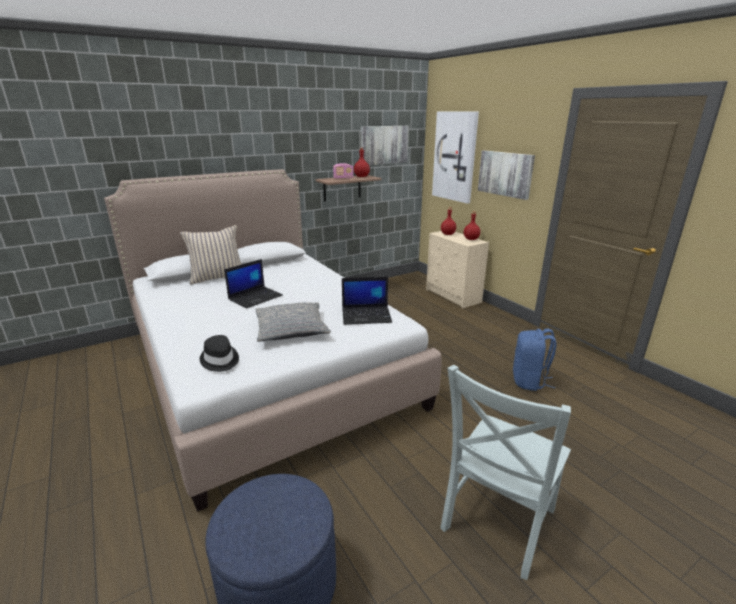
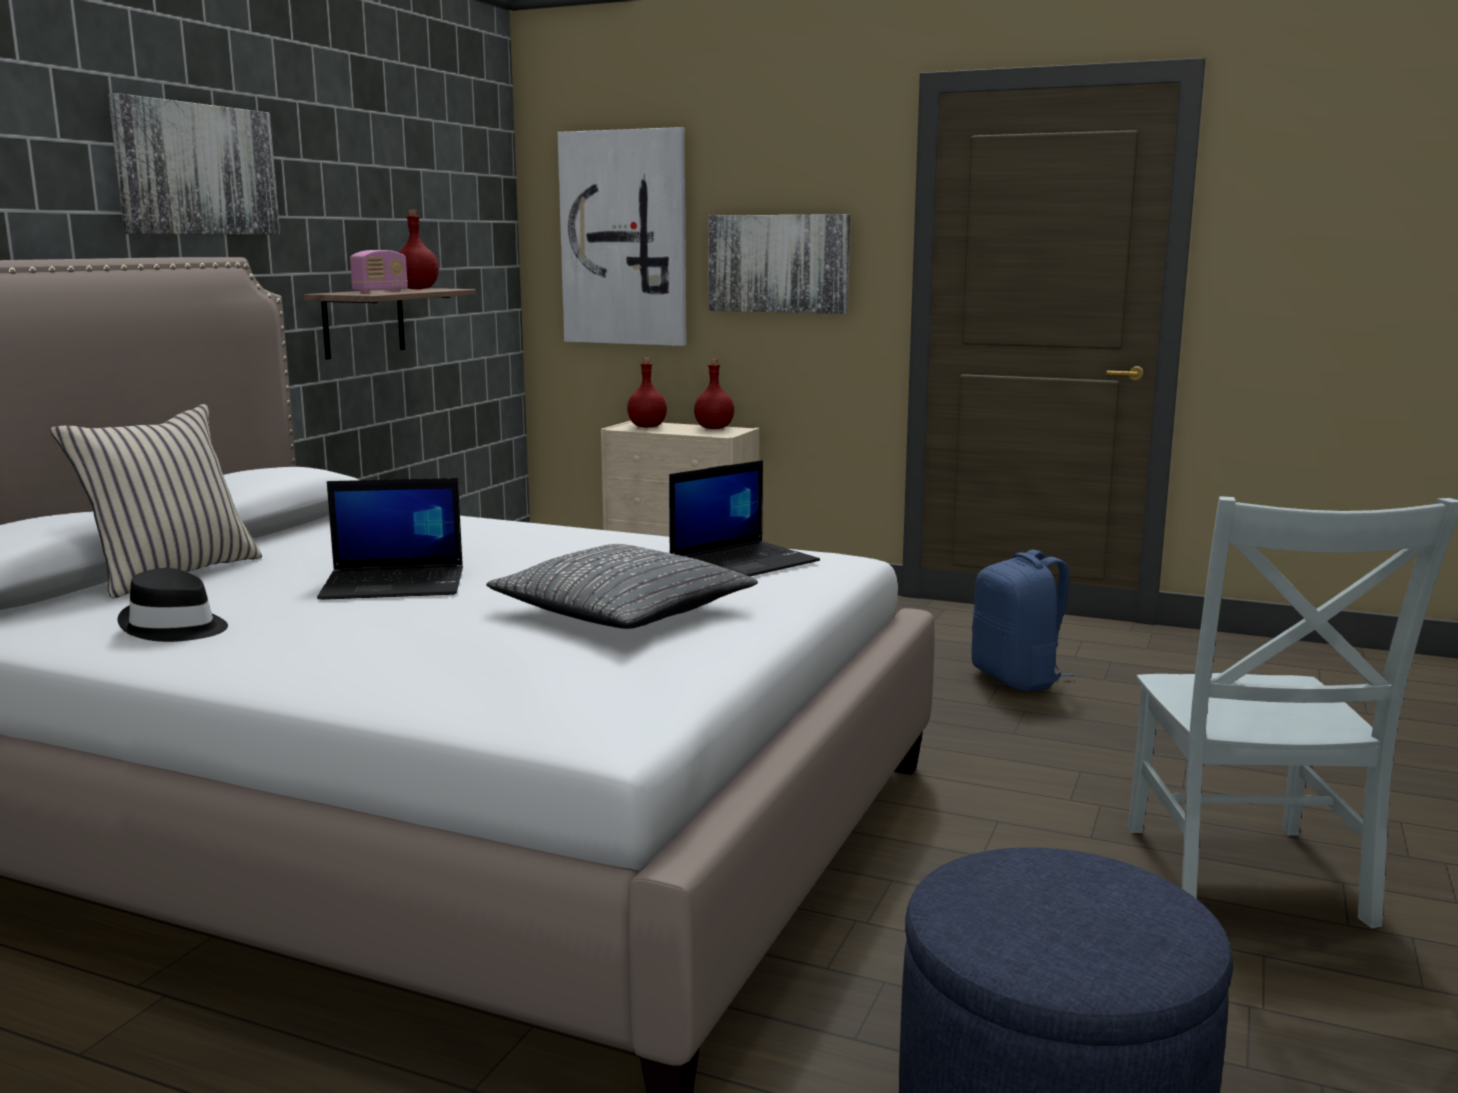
camera: 35 degrees left, 10 degrees down
black hat [200,335,239,372] -> black hat moved to [117,568,228,642]
laptop [224,259,283,308] -> laptop turned 75 degrees clockwise [317,478,463,600]
picture [361,126,409,165] -> picture moved to [108,93,280,235]

